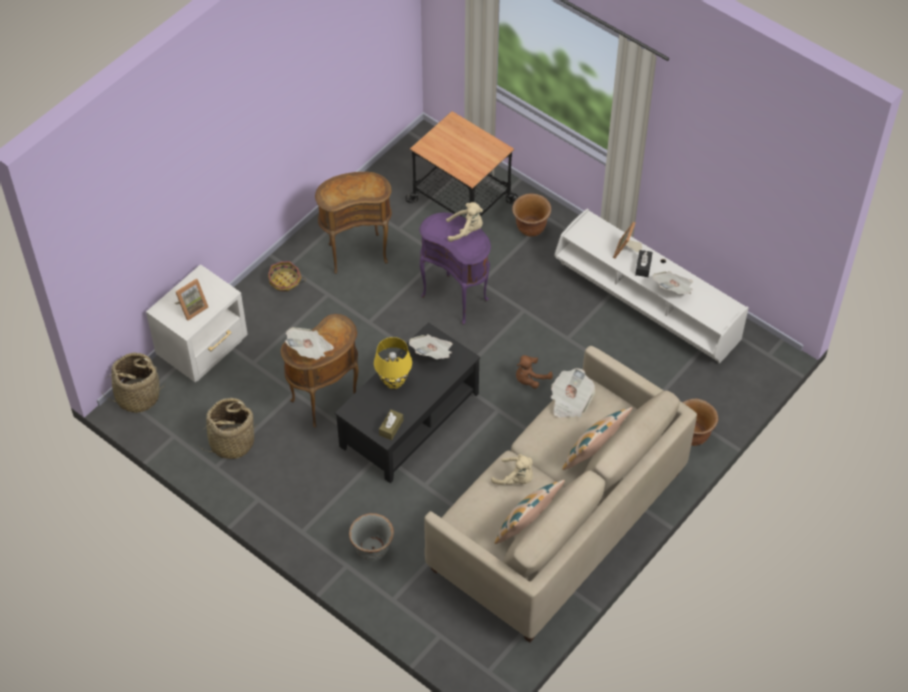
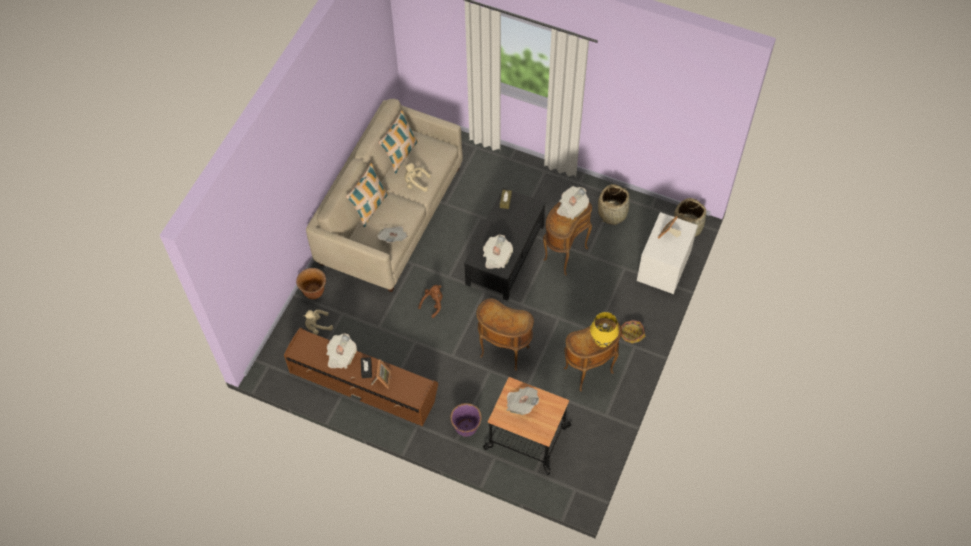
camera: 165 degrees right, 5 degrees up
grey planter [349,513,394,561] -> none
yellow table lamp [374,337,412,389] -> yellow table lamp moved to [590,312,619,347]
purple side table [420,213,491,325] -> brown side table [476,298,534,371]
beige plush toy [446,202,483,242] -> beige plush toy moved to [303,310,333,335]
brown planter [512,193,551,237] -> purple planter [450,403,482,437]
white tv stand [554,209,749,364] -> brown tv stand [284,328,438,426]
none -> newspaper [507,387,539,415]

